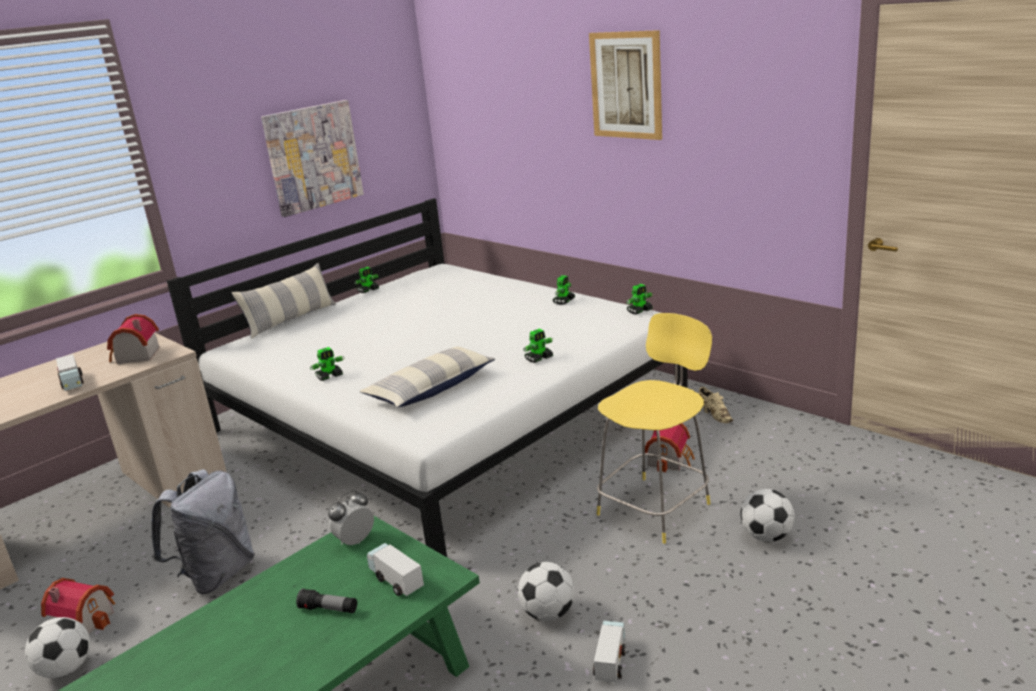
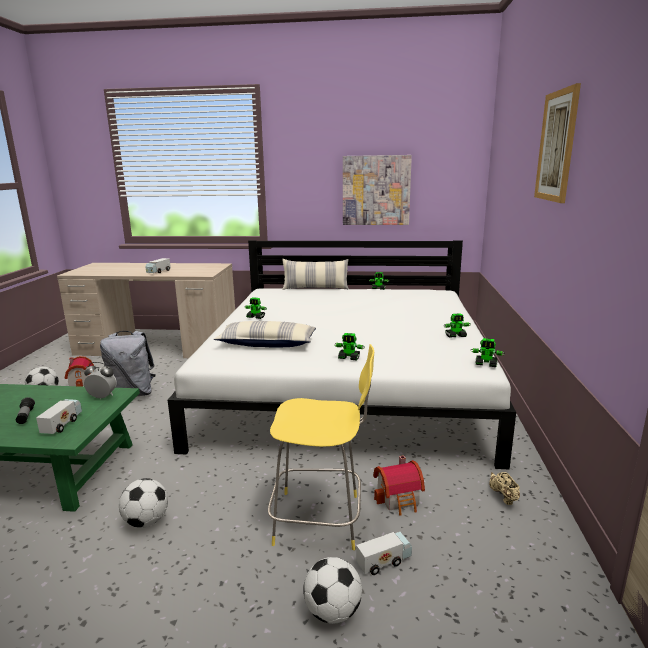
camera: 50 degrees right, 5 degrees down
toy house [107,314,160,364] -> none
toy truck [593,621,626,682] -> toy truck moved to [356,532,412,575]
beige shoe [698,387,733,423] -> beige shoe turned 150 degrees clockwise [489,472,520,505]

